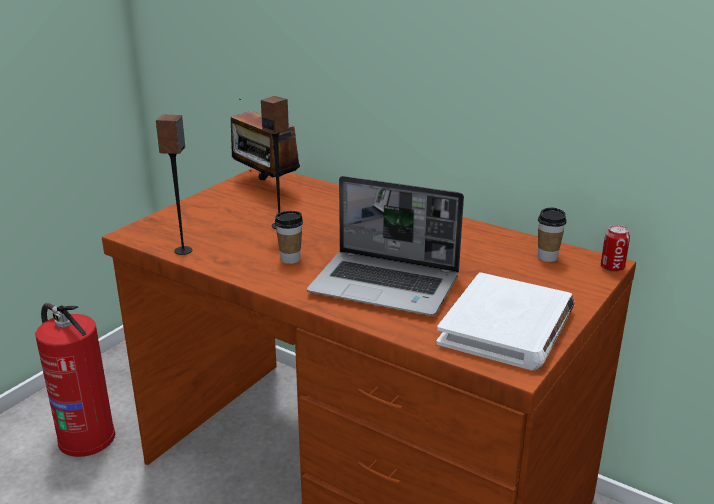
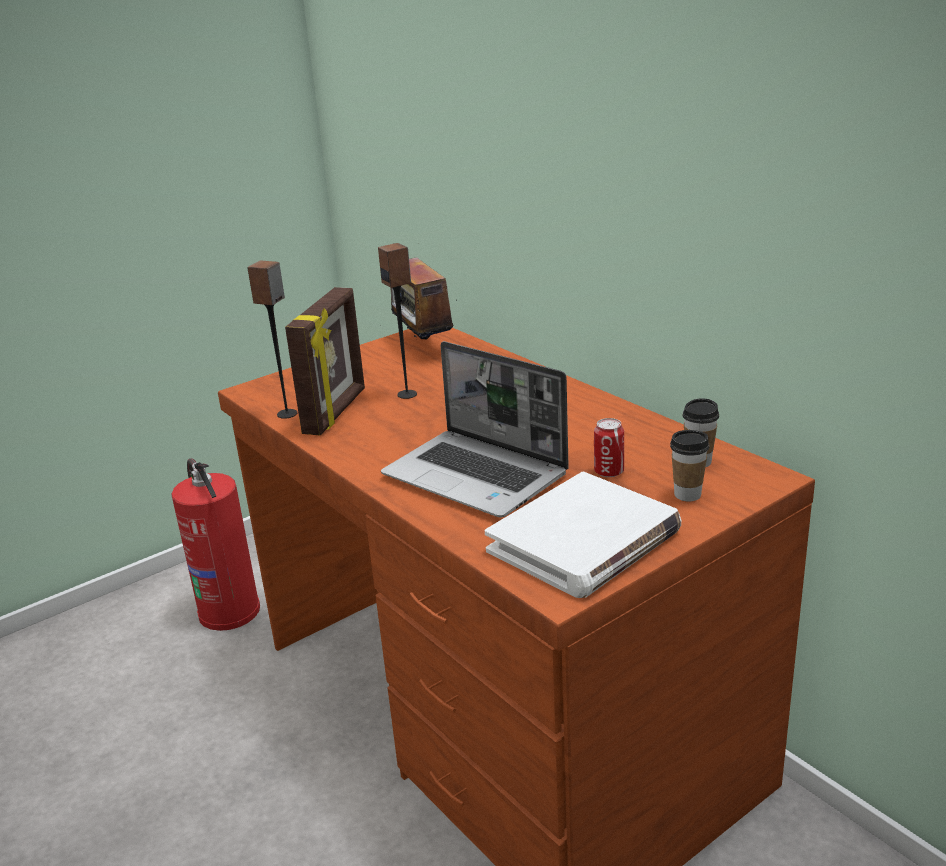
camera: 20 degrees right, 0 degrees up
cup [275,211,303,264] -> cup moved to [670,430,709,501]
can [601,225,630,272] -> can moved to [594,418,624,477]
none -> picture frame [285,287,365,435]

